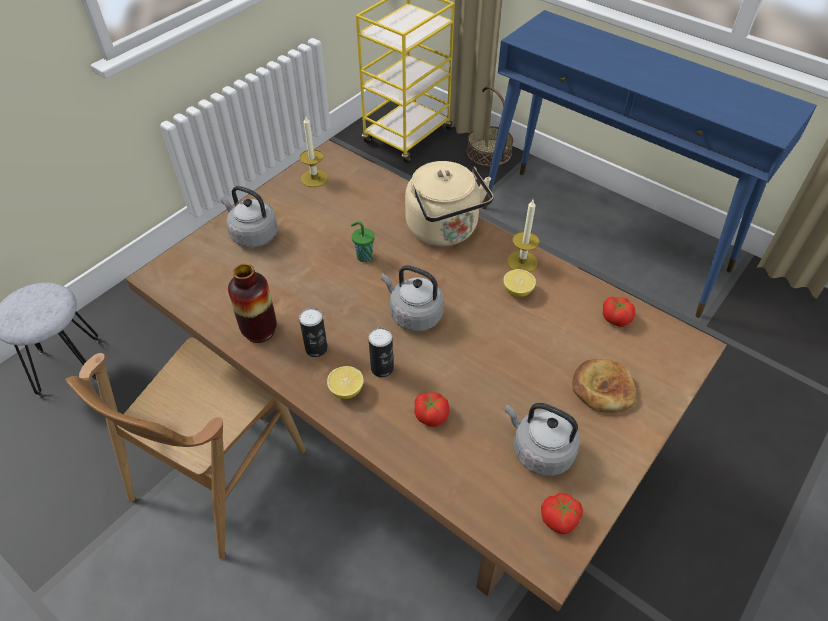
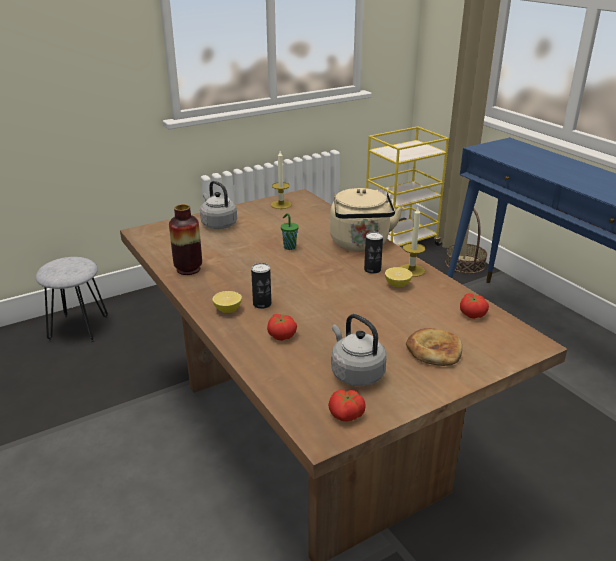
camera: 20 degrees right, 20 degrees down
brown chair [66,337,306,559] -> none
can [299,308,328,357] -> can moved to [364,232,383,274]
grey kettle [381,265,444,331] -> none

